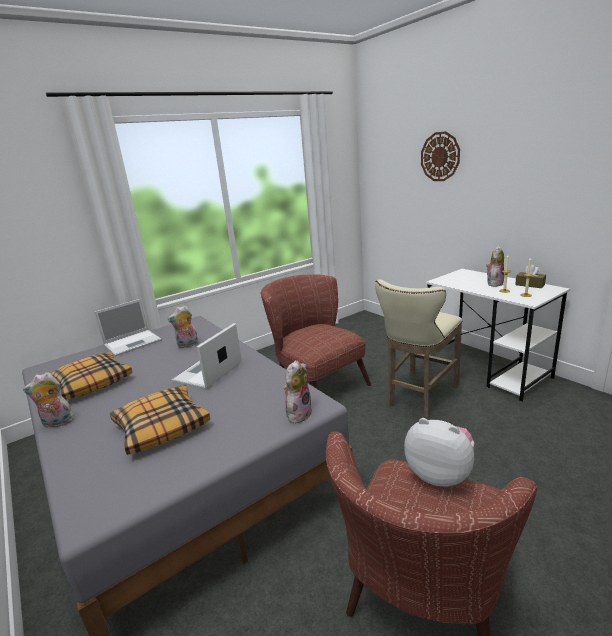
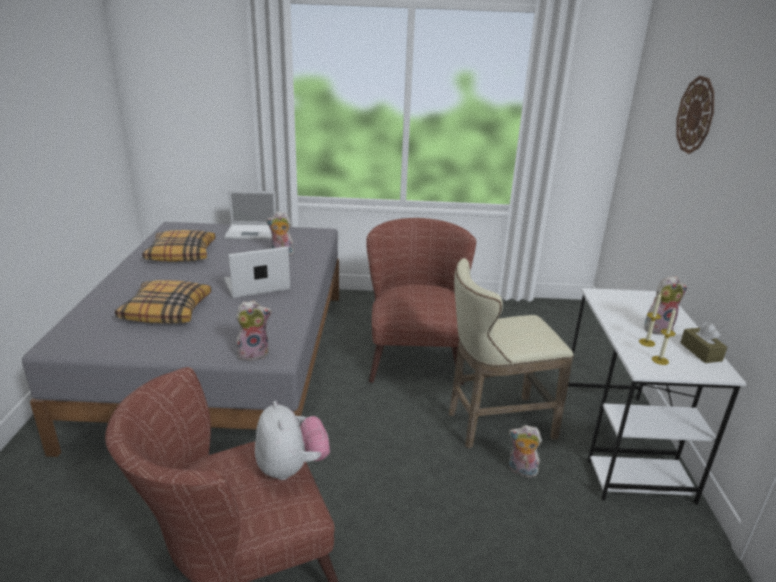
camera: 35 degrees right, 5 degrees up
plush toy [23,372,77,428] -> plush toy moved to [509,425,542,478]

